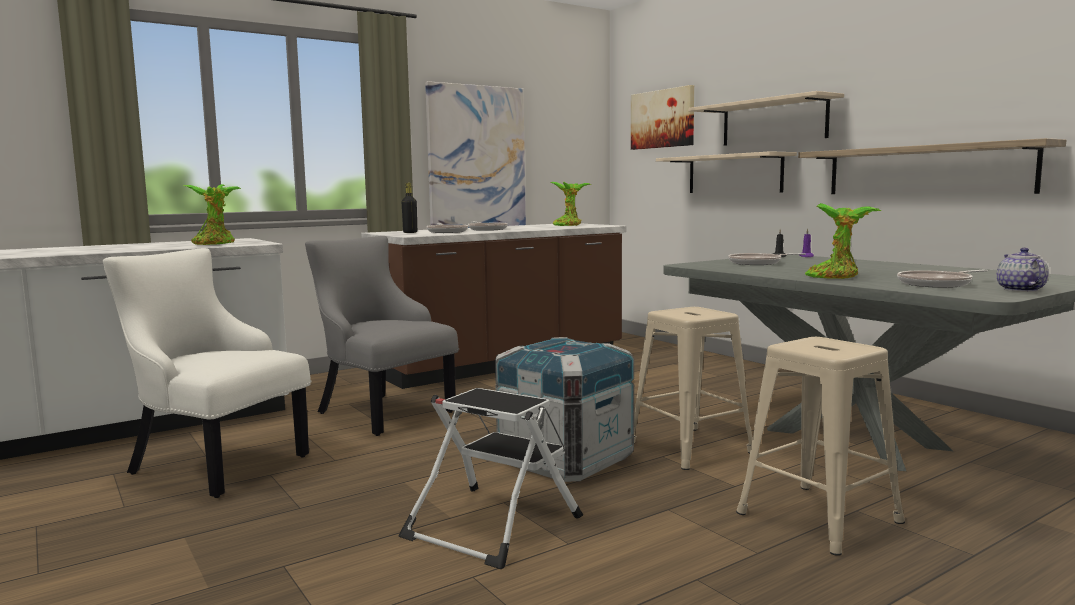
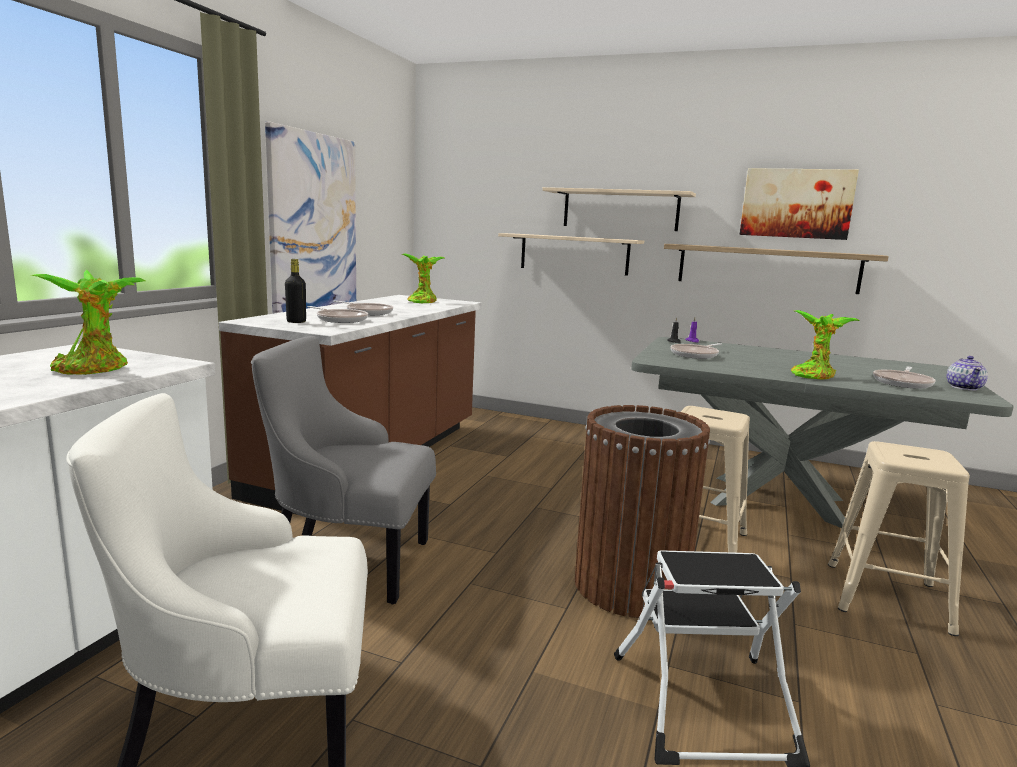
camera: 35 degrees left, 5 degrees up
crate [495,337,634,482] -> brown trash can [575,405,710,618]
picture [631,85,694,150] -> picture moved to [739,168,859,240]
teapot [996,248,1049,292] -> teapot turned 135 degrees counterclockwise [947,356,988,391]

